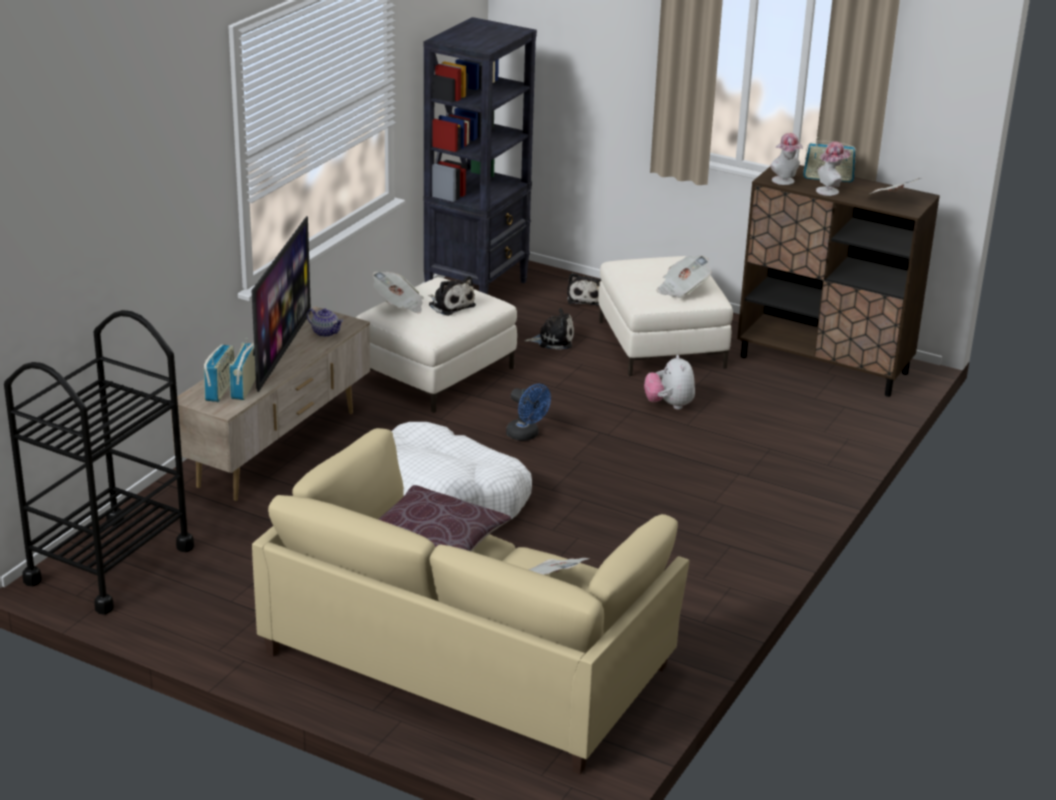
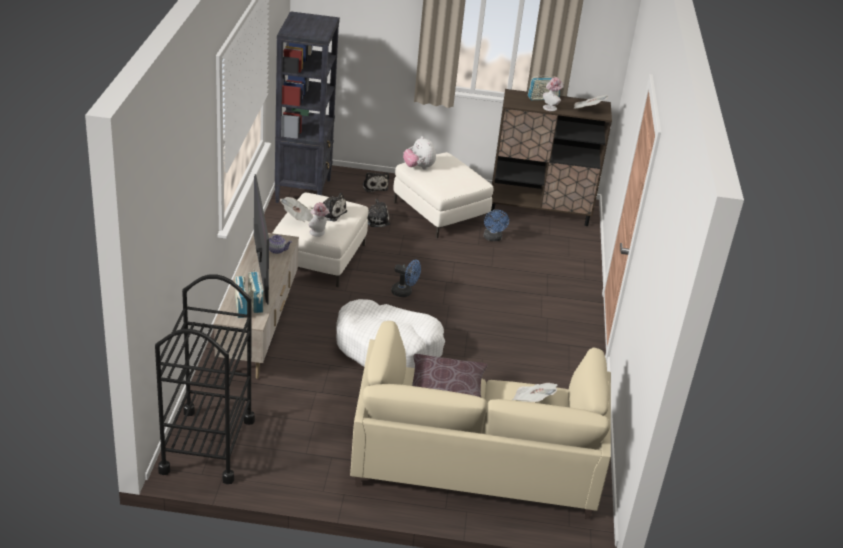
camera: 25 degrees left, 5 degrees up
plush toy [644,355,695,410] -> plush toy moved to [403,136,436,170]
newspaper [656,255,712,298] -> none
hat [770,133,803,185] -> hat moved to [309,202,330,237]
none -> blue fan [484,209,509,241]

